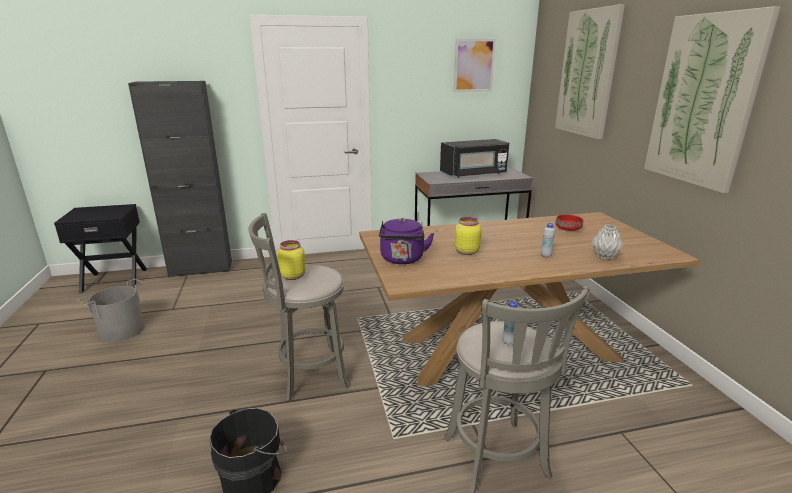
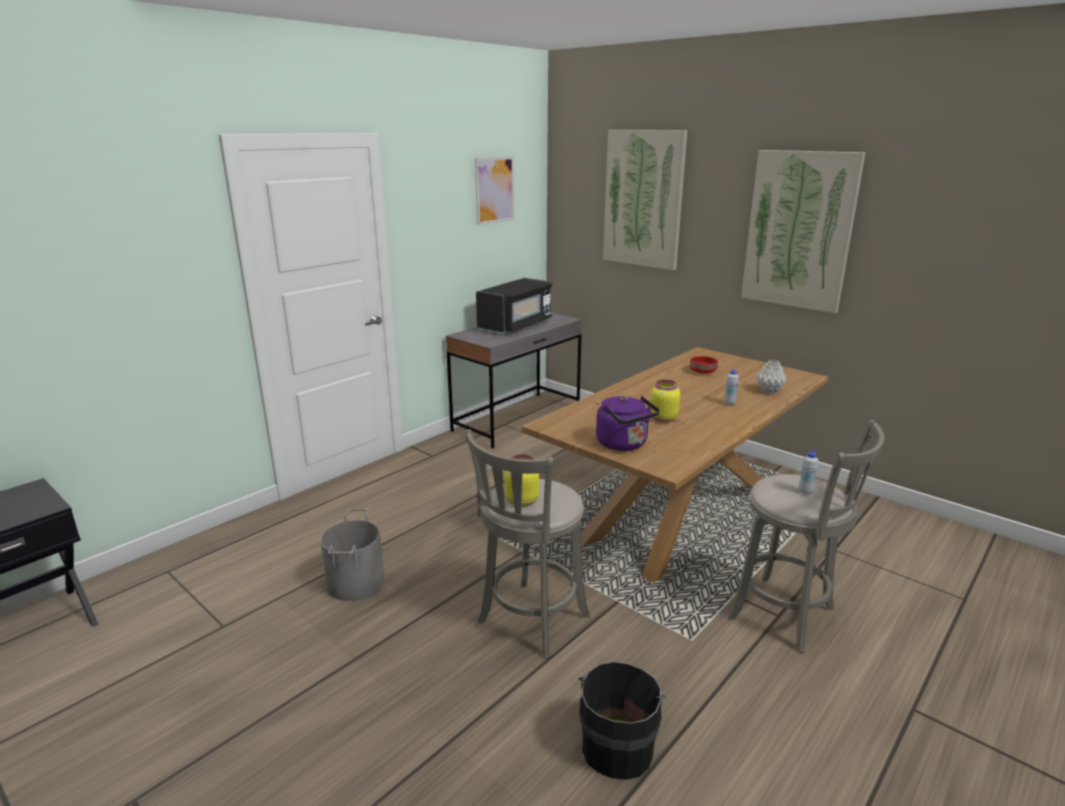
camera: 35 degrees left, 0 degrees up
grey bucket [77,279,144,342] -> grey bucket moved to [320,508,384,601]
black cabinet [128,81,232,277] -> none

